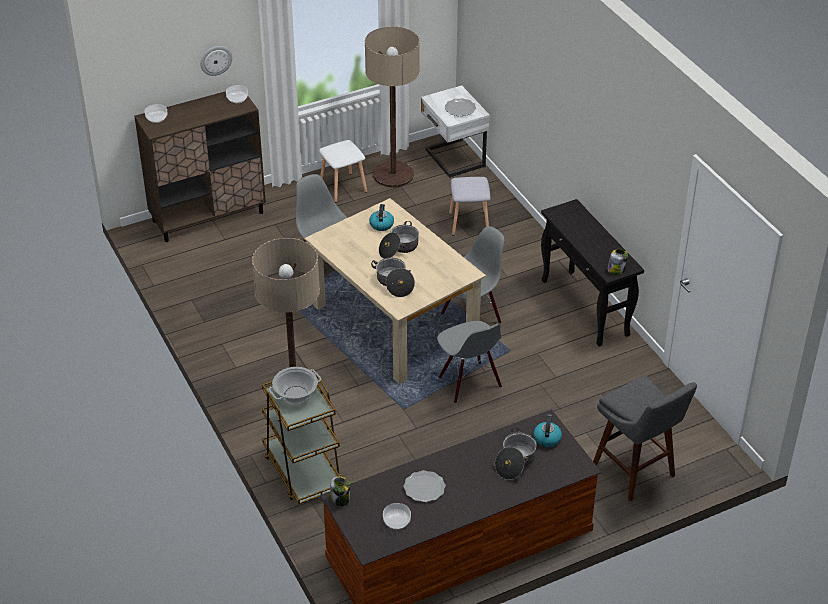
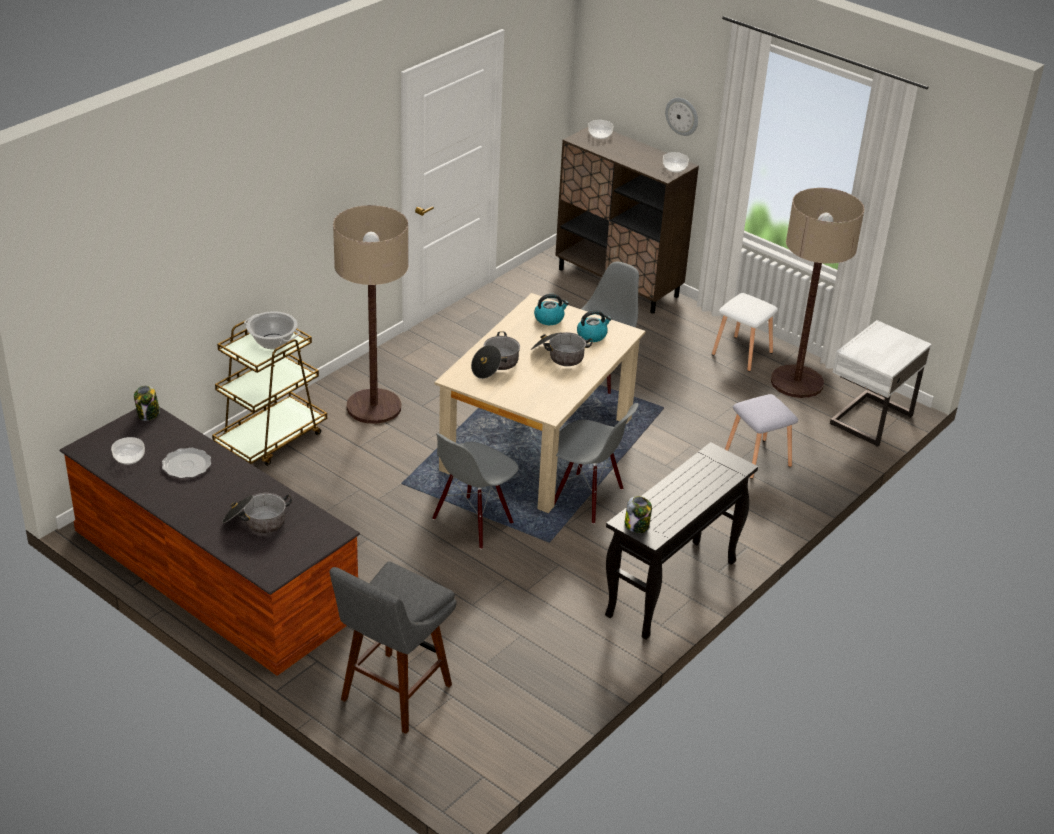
camera: 65 degrees right, 5 degrees down
plate [445,98,476,116] -> none
kettle [533,415,562,447] -> kettle moved to [534,294,569,325]

